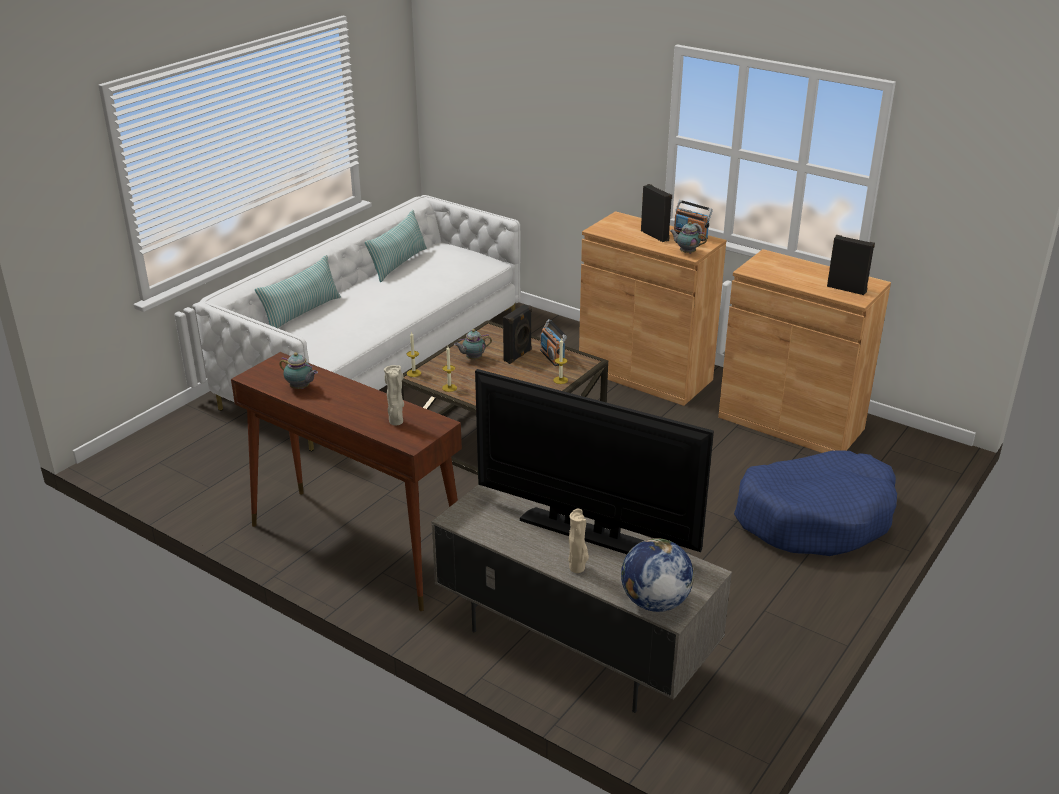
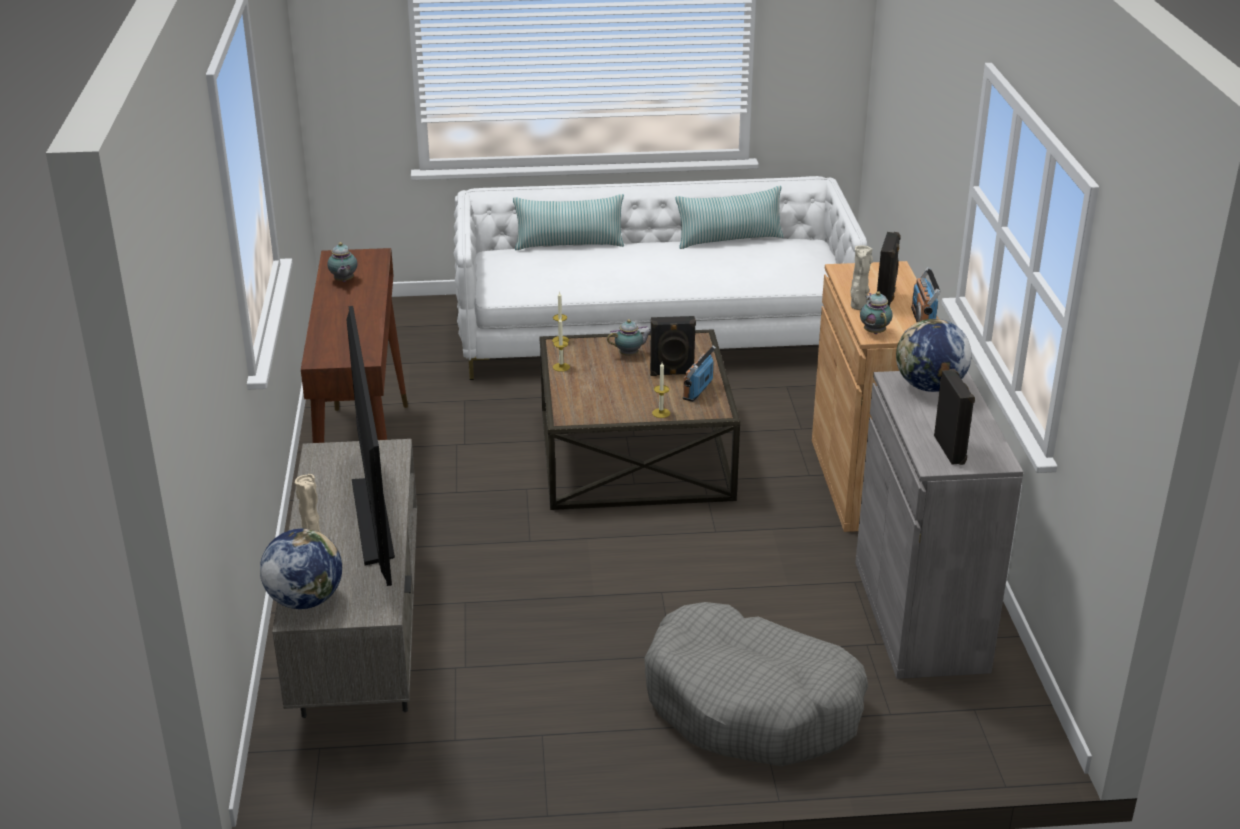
camera: 50 degrees right, 0 degrees up
beige vase [384,365,404,425] -> beige vase moved to [850,245,873,310]
teapot [454,329,492,360] -> teapot turned 135 degrees clockwise [607,319,651,356]
brown cabinet [718,249,891,453] -> grey cabinet [855,371,1023,679]
blue dog bed [734,450,897,556] -> grey dog bed [644,602,868,766]
none -> globe [896,319,972,392]

